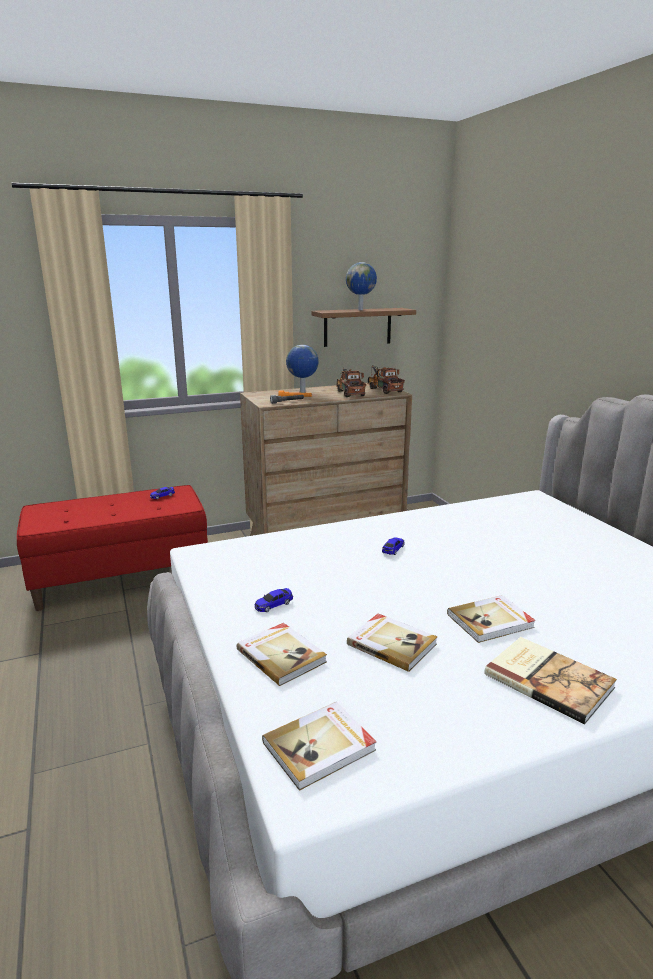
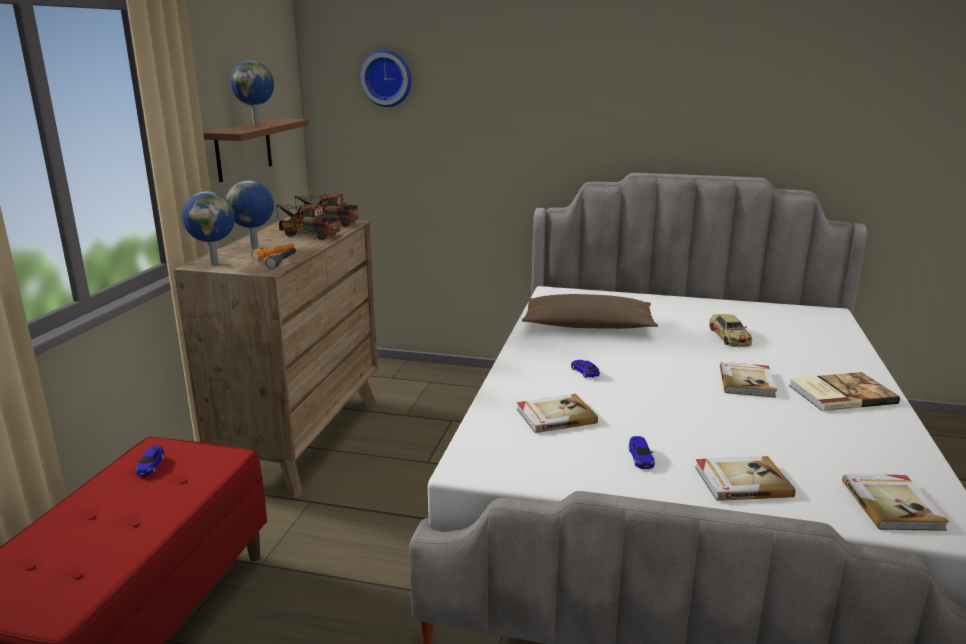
camera: 55 degrees left, 0 degrees up
book [347,613,437,672] -> book moved to [517,394,598,433]
none -> globe [181,191,235,265]
none -> wall clock [360,50,412,107]
none -> brown pillow [522,294,658,329]
none -> toy car [709,314,752,347]

